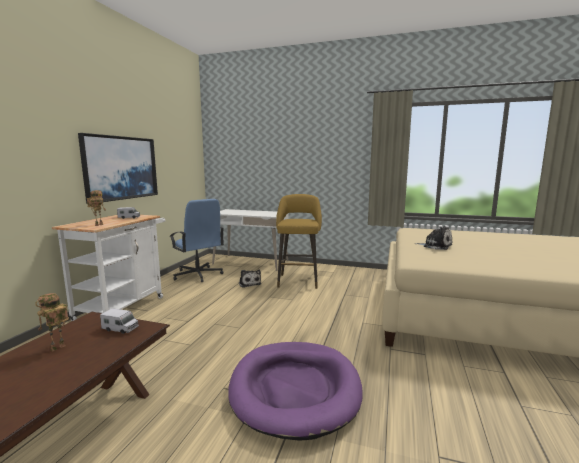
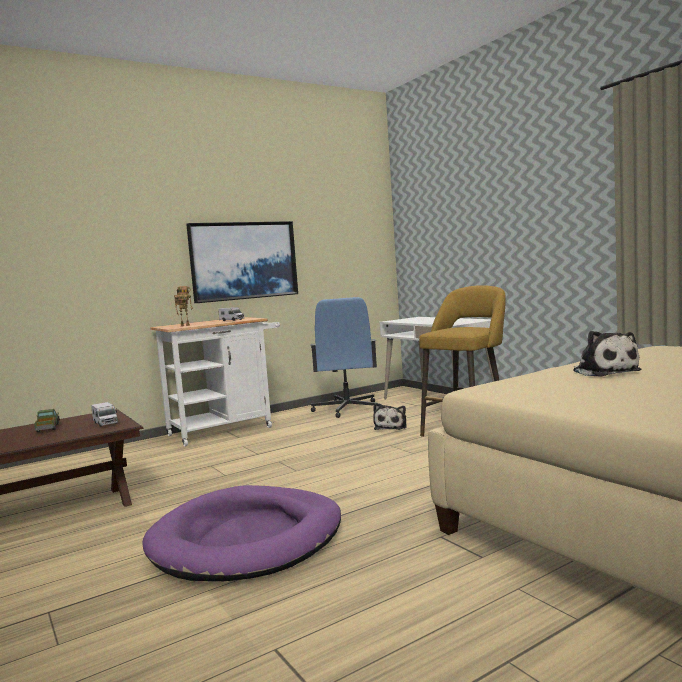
camera: 40 degrees right, 5 degrees down
toy robot [35,293,69,352] -> toy truck [34,409,60,432]

